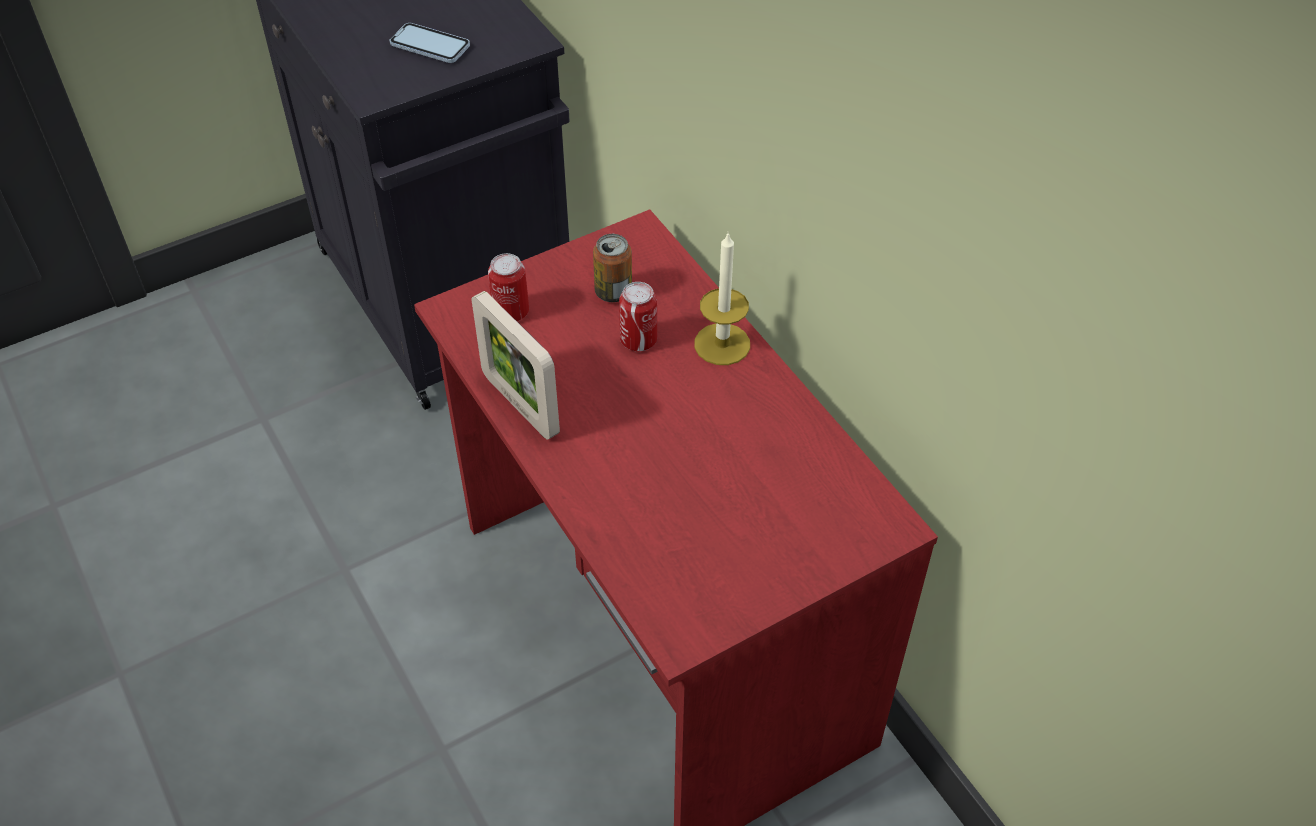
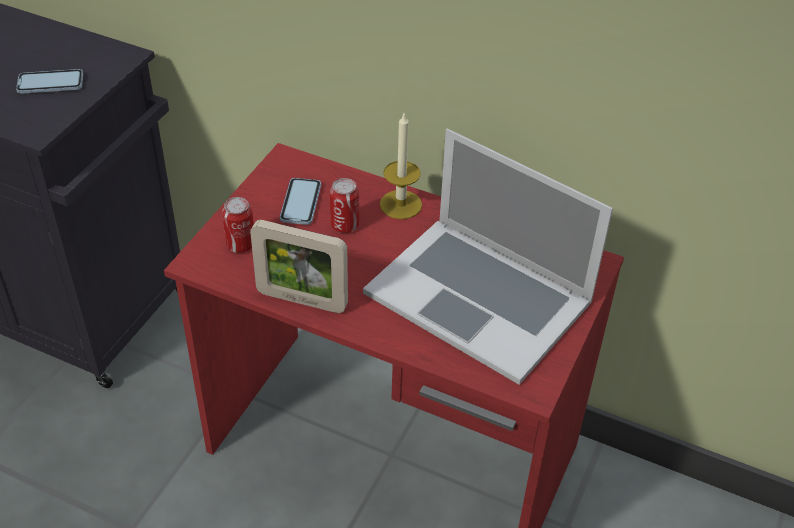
camera: 35 degrees left, 5 degrees down
can [593,234,632,302] -> phone [280,178,321,225]
none -> laptop [363,129,613,385]

